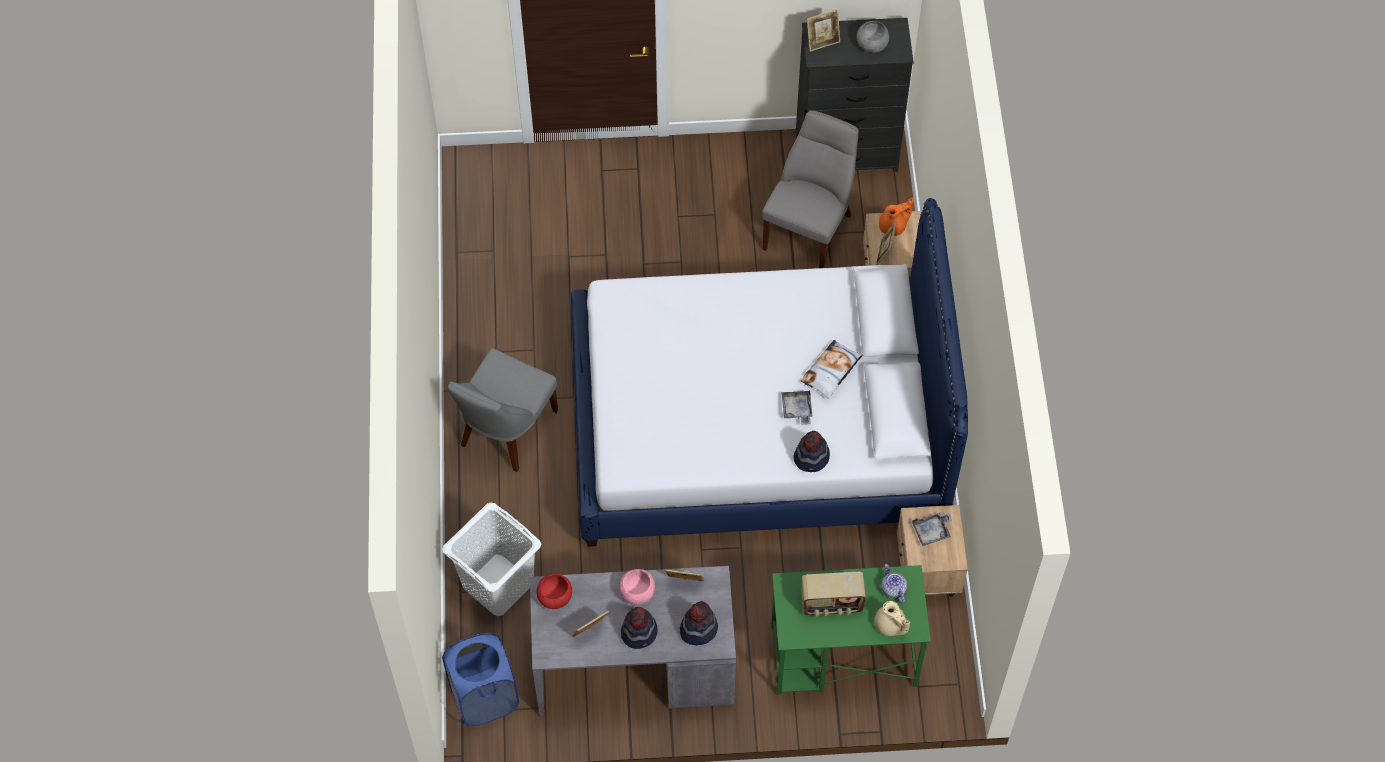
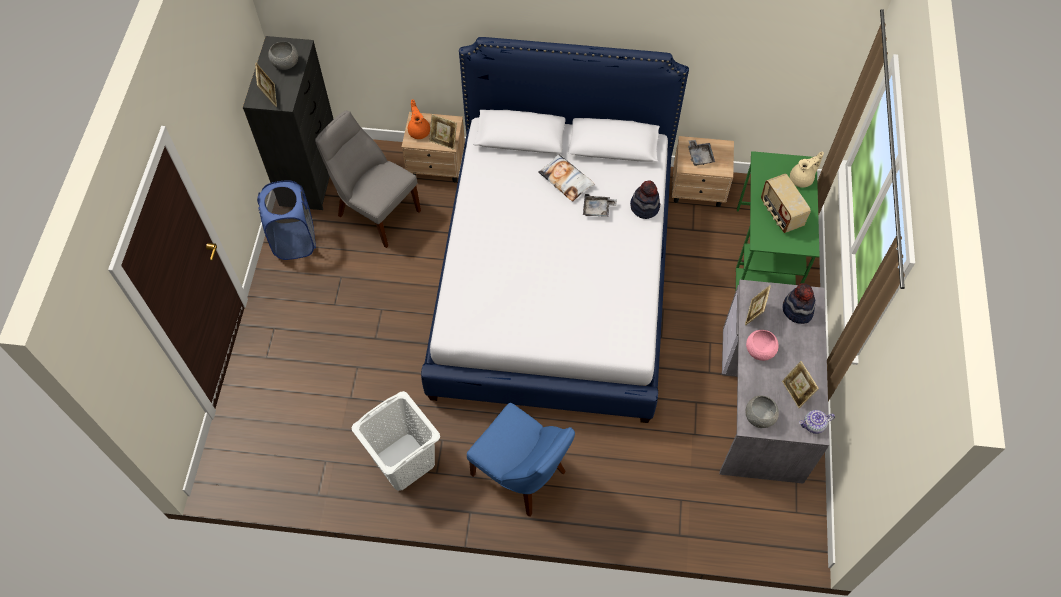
camera: 80 degrees left, 0 degrees up
white laundry basket [442,502,541,616] -> white laundry basket moved to [351,391,440,491]
blue laundry basket [442,633,519,726] -> blue laundry basket moved to [257,180,316,260]
grey chair [448,348,558,472] -> blue chair [467,403,575,517]
red bowl [536,574,572,609] -> grey bowl [746,395,779,428]
hat [621,607,658,649] -> none
radio [801,572,866,616] -> radio turned 150 degrees clockwise [761,174,811,233]
teapot [881,564,907,603] -> teapot moved to [799,410,835,434]

